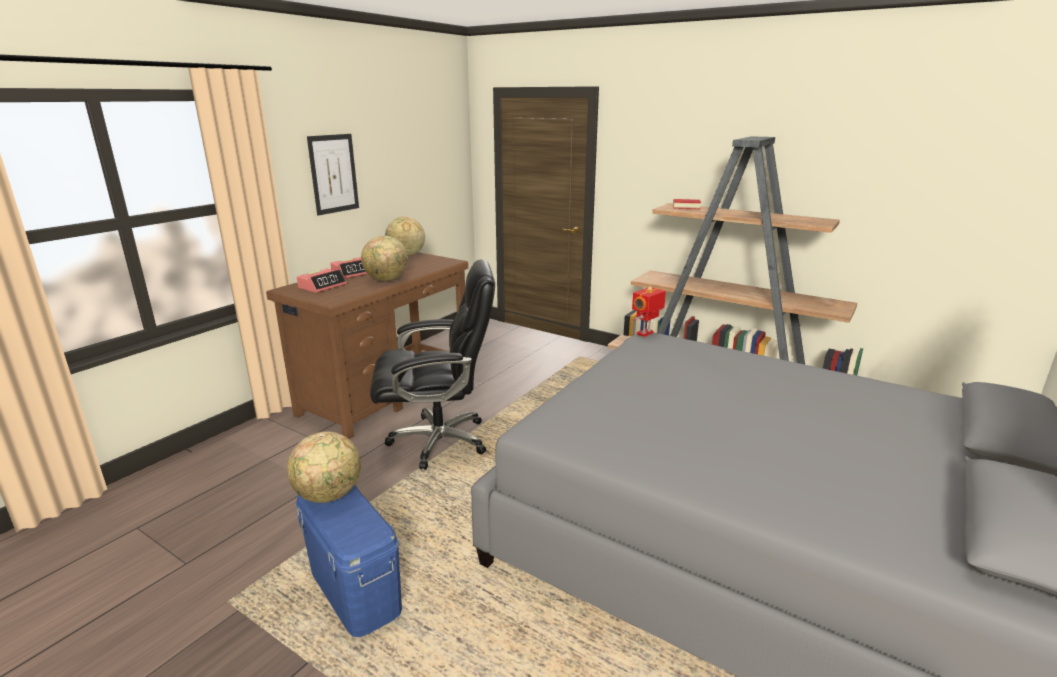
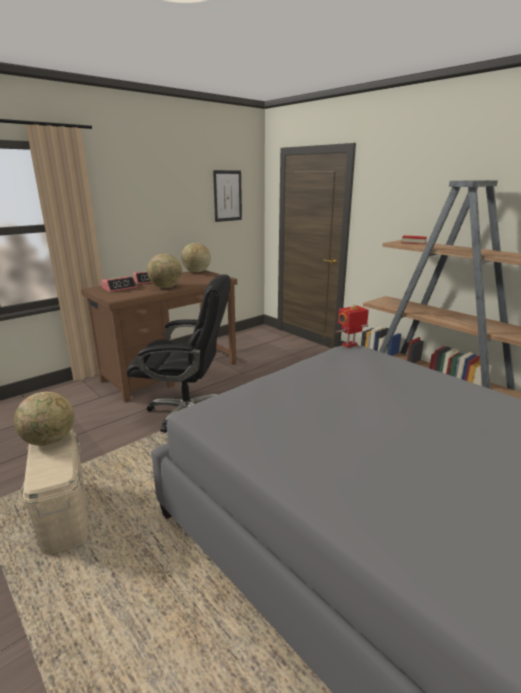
camera: 15 degrees right, 0 degrees up
blue storage box [296,485,402,637] -> beige storage box [22,429,88,555]
picture [307,134,359,216] -> picture moved to [213,170,242,222]

